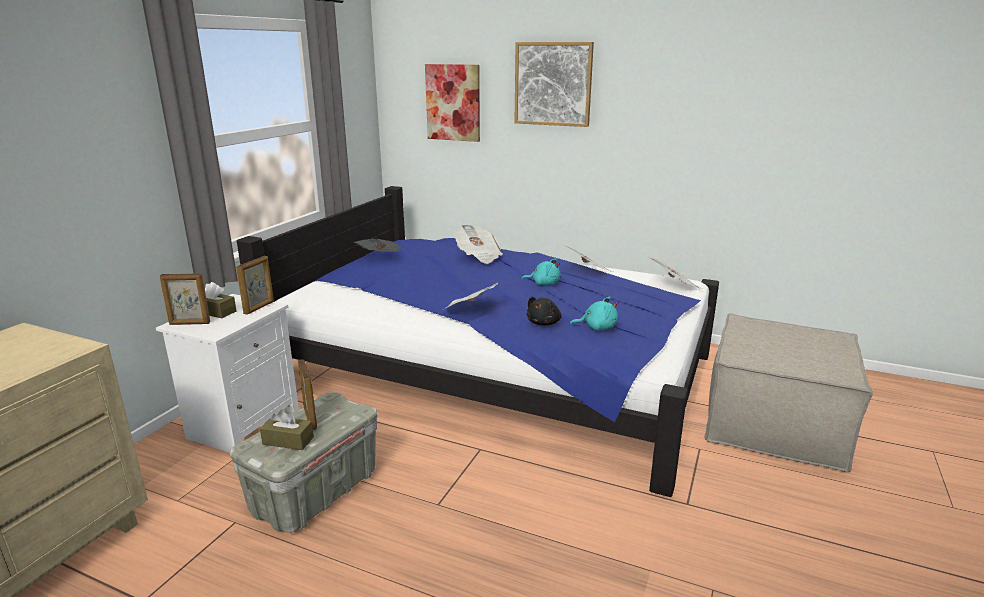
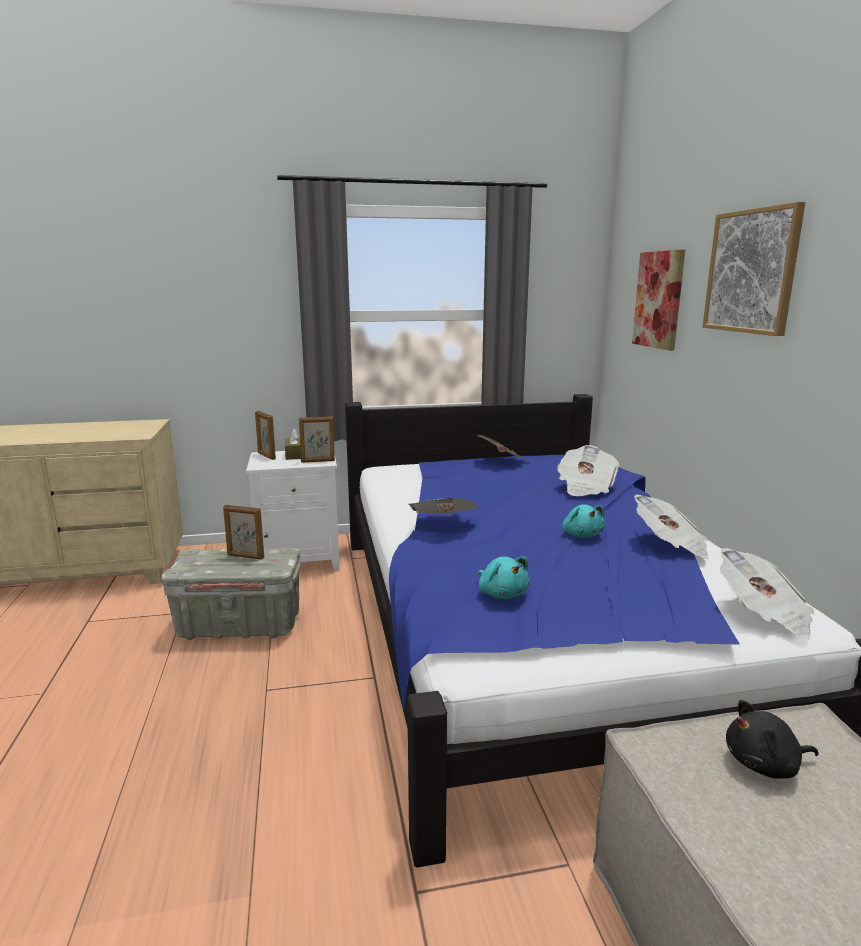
camera: 55 degrees right, 5 degrees down
brown tissue box [260,409,314,450] -> none
picture frame [298,359,317,430] -> picture frame turned 75 degrees clockwise [223,505,264,560]
black plush toy [527,297,561,325] -> black plush toy moved to [726,700,819,779]

